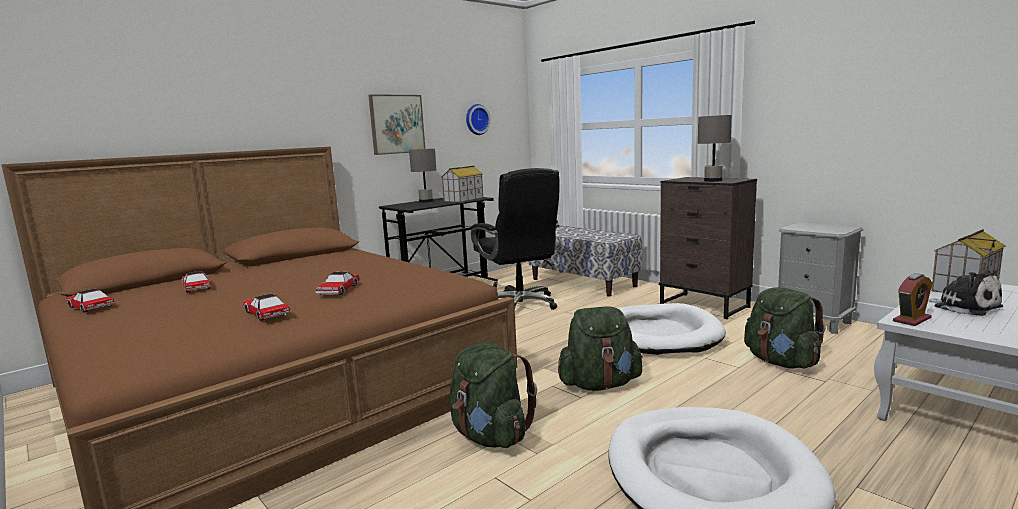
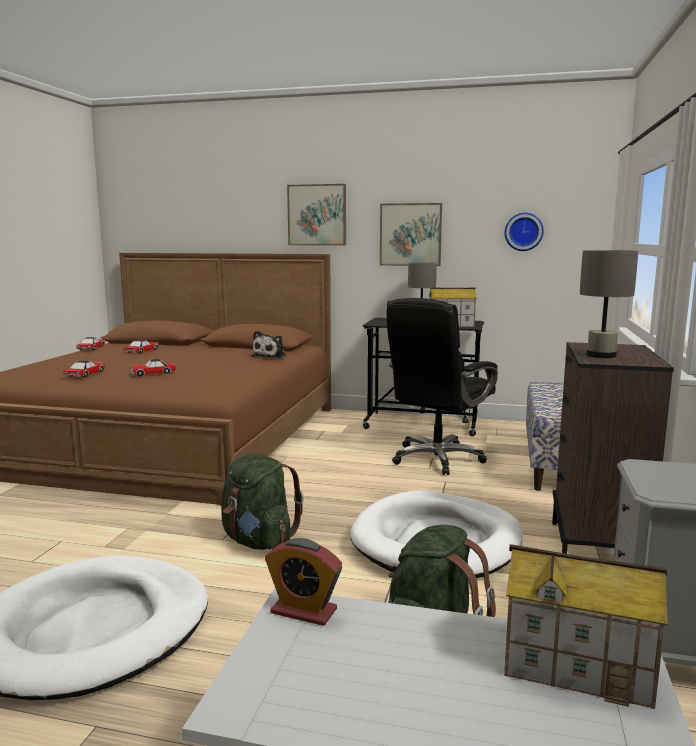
camera: 55 degrees right, 0 degrees up
green backpack [450,342,537,448] -> none
plush toy [928,270,1003,316] -> plush toy moved to [251,331,287,358]
none -> picture [287,184,346,246]

